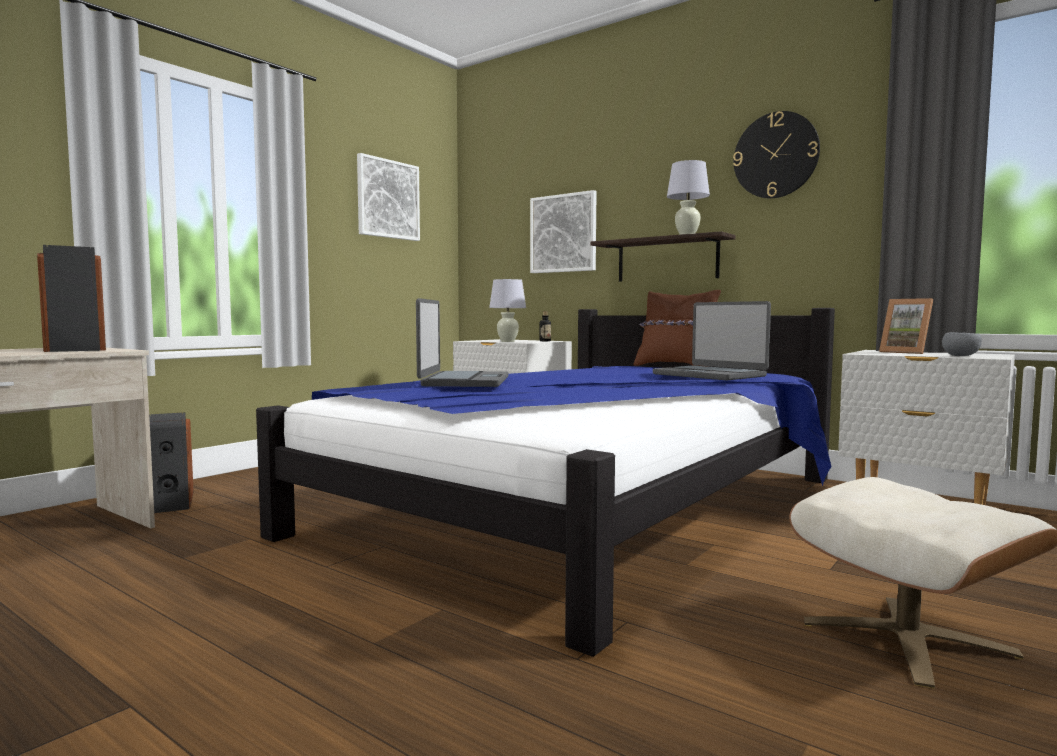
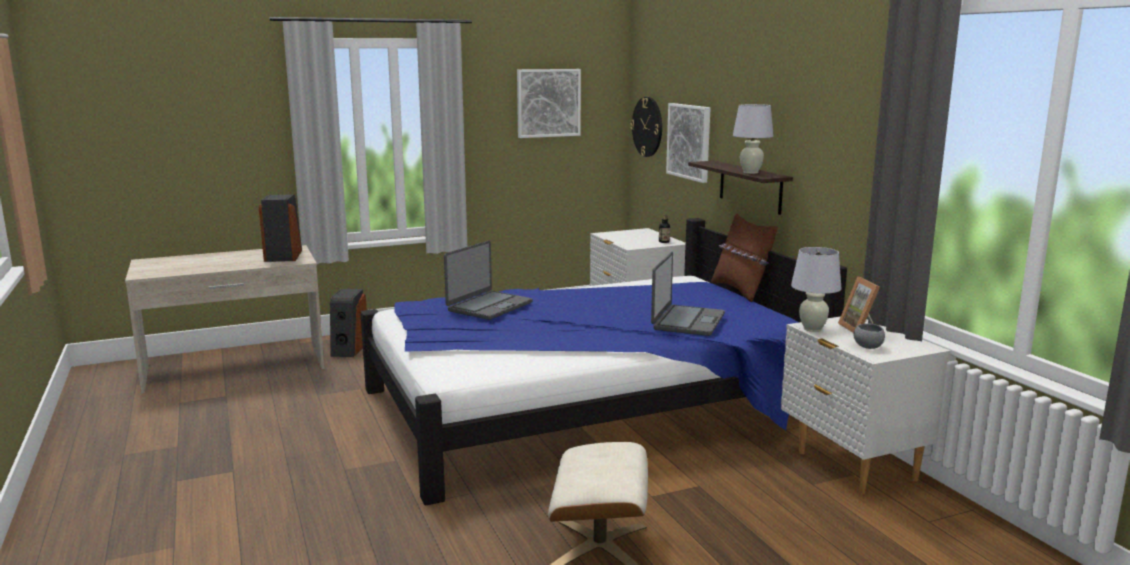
camera: 30 degrees right, 10 degrees up
white table lamp [489,279,526,342] -> white table lamp moved to [791,247,842,332]
laptop [653,301,771,380] -> laptop turned 150 degrees counterclockwise [651,252,725,336]
wall clock [733,111,820,198] -> wall clock moved to [630,97,662,157]

